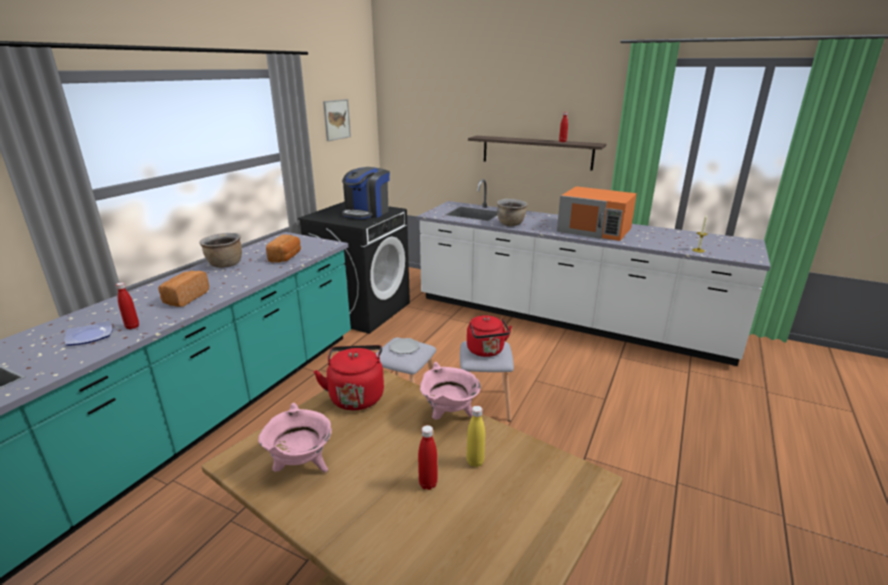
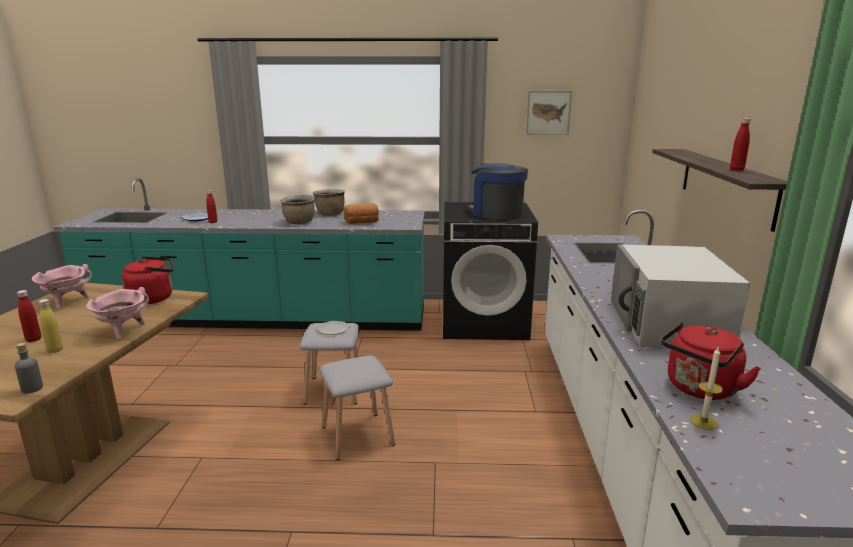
camera: 65 degrees right, 5 degrees down
bread [158,271,209,307] -> none
coffee machine [342,167,390,219] -> coffee machine turned 45 degrees clockwise [467,163,528,220]
red kettle [467,315,512,357] -> red kettle moved to [661,322,761,400]
brown cooking pot [497,199,528,226] -> brown cooking pot moved to [280,195,315,224]
orange microwave [557,186,637,241] -> white microwave [611,244,750,347]
none -> grey bottle [15,343,43,394]

